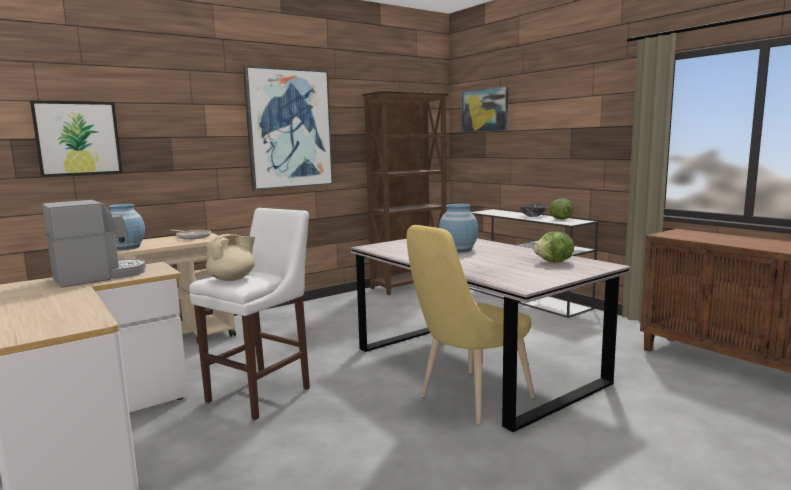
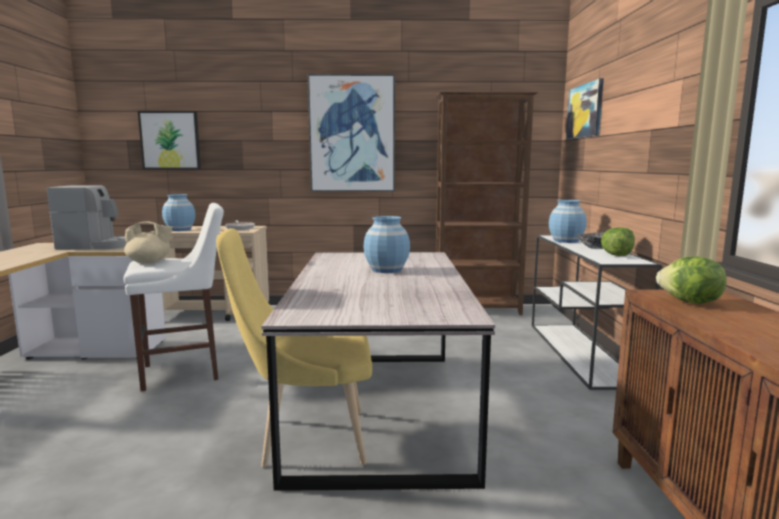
camera: 35 degrees right, 0 degrees up
lettuce [533,232,574,263] -> lettuce moved to [656,256,727,304]
none -> blue vase [549,200,587,243]

